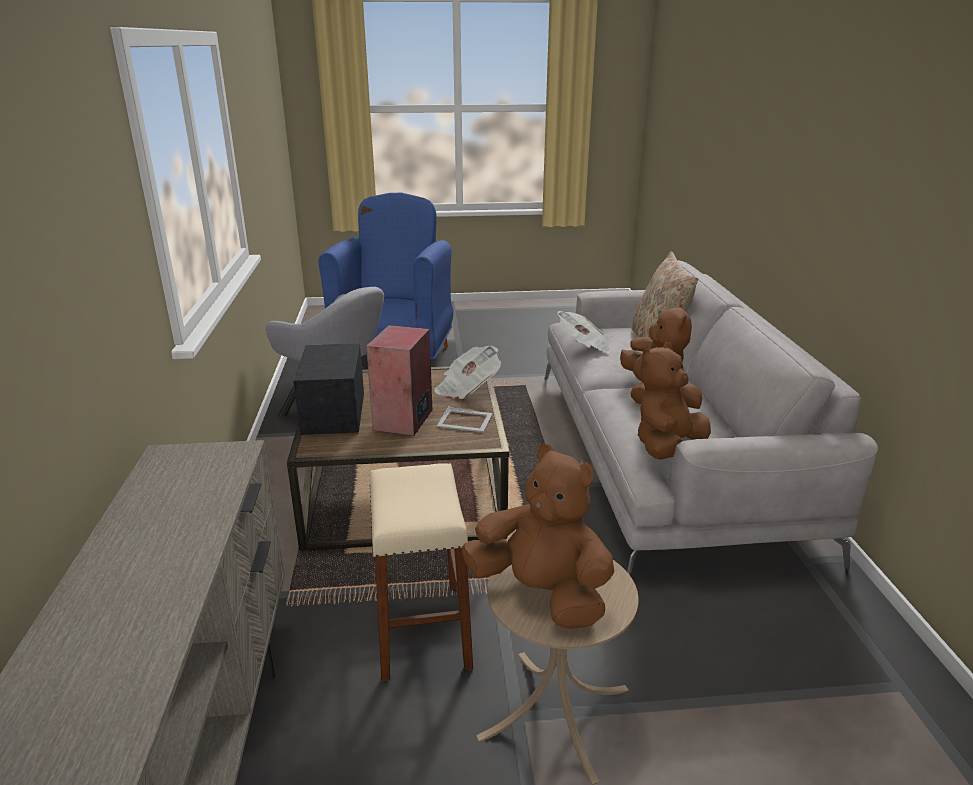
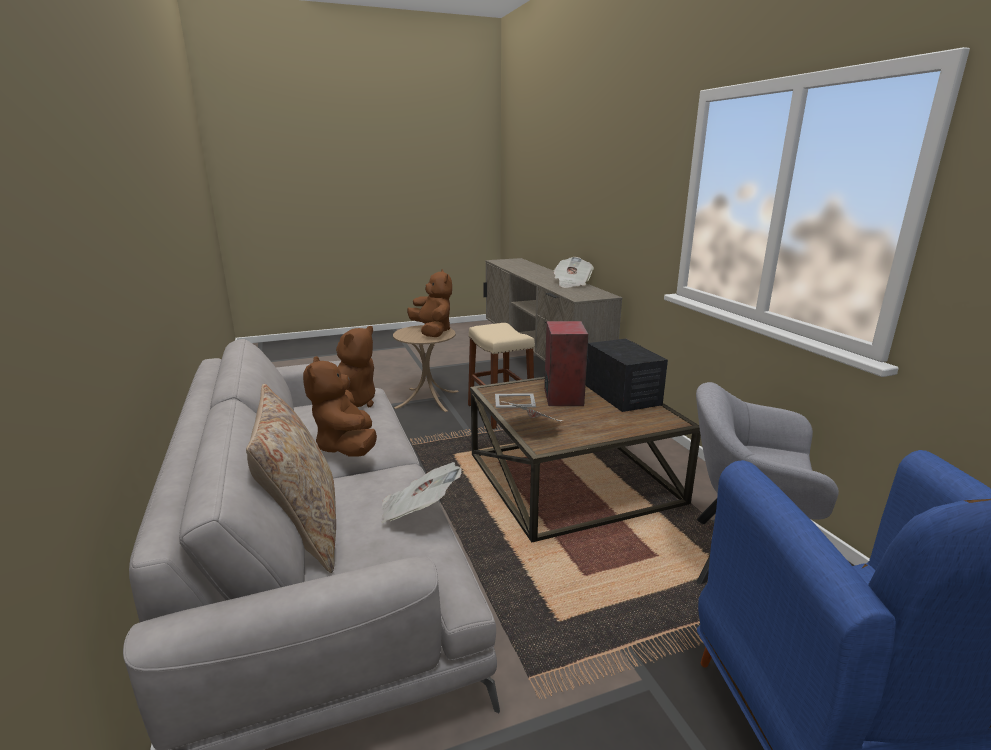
camera: 165 degrees right, 5 degrees down
brown plush toy [461,444,614,629] -> brown plush toy turned 135 degrees counterclockwise [407,269,452,337]
none -> newspaper [553,257,594,288]

